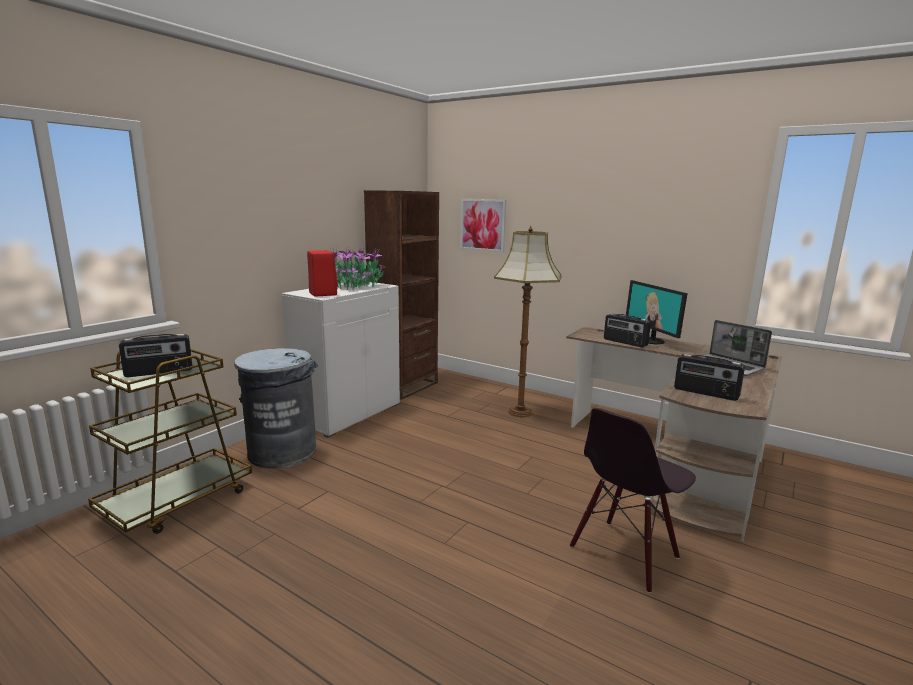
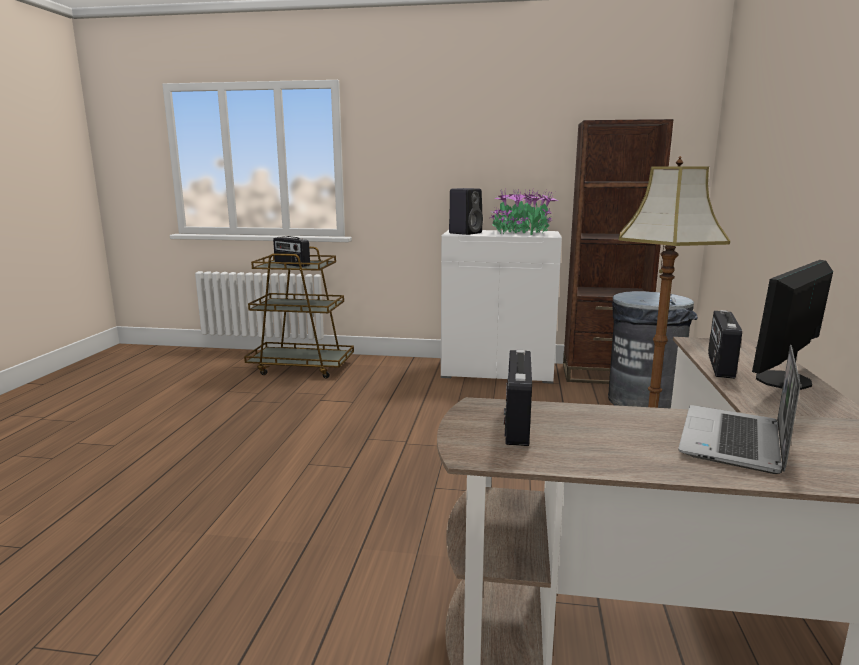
camera: 65 degrees right, 0 degrees up
grey trash can [234,348,318,468] -> grey trash can moved to [608,291,698,408]
red speaker [307,250,338,297] -> black speaker [449,188,483,235]
picture [460,199,506,252] -> none
black chair [570,408,696,593] -> none

